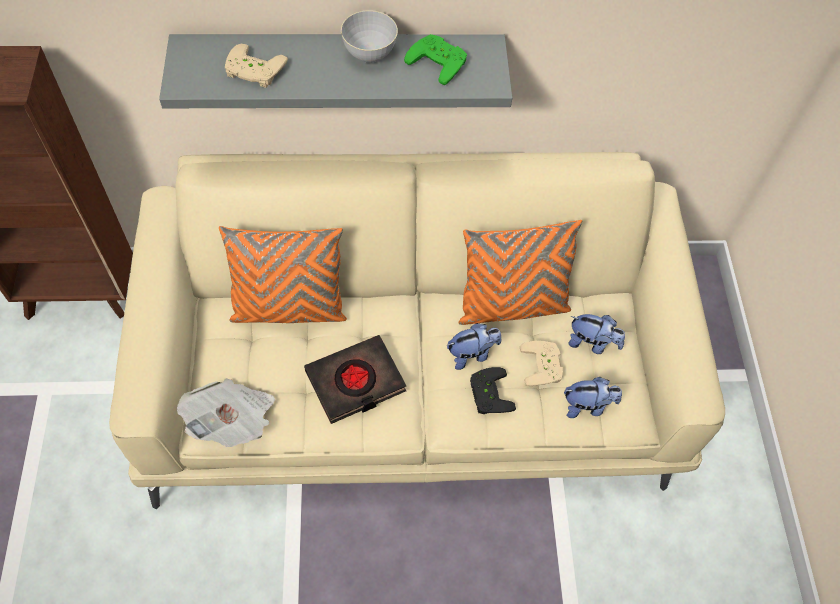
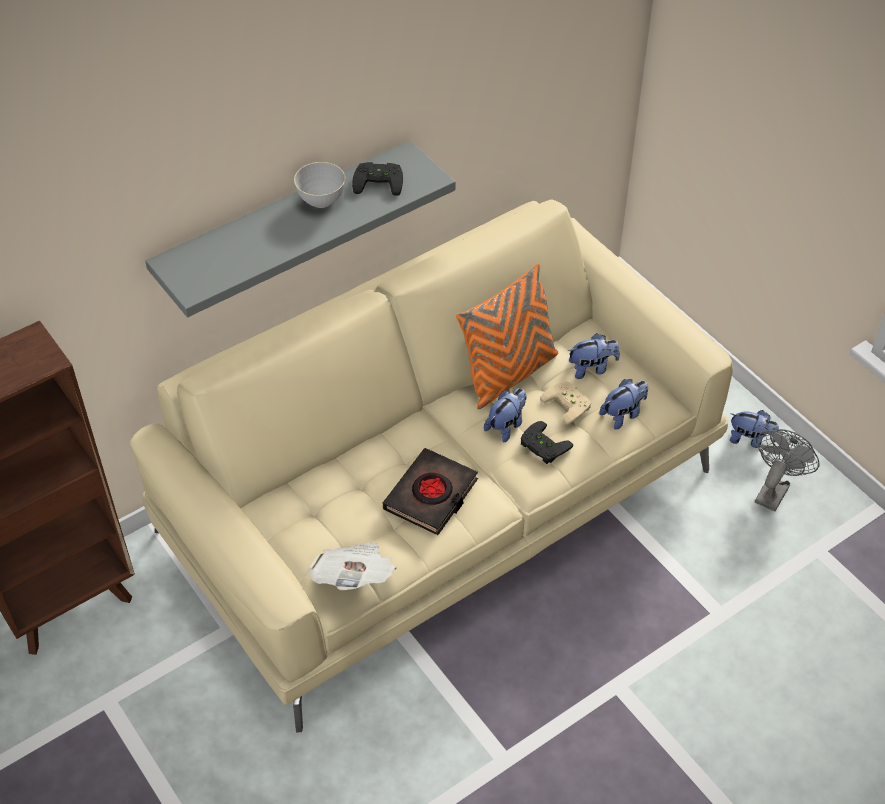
camera: 30 degrees left, 10 degrees down
orange pillow [219,226,347,323] -> none
beige game controller [225,44,288,88] -> none
green game controller [404,34,467,85] -> black game controller [352,162,403,196]
none -> plush toy [730,410,779,448]
none -> grey fan [755,429,820,512]

